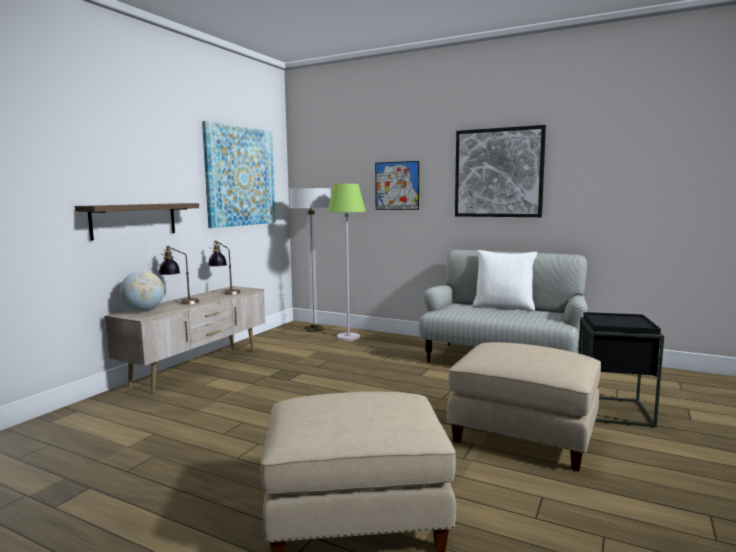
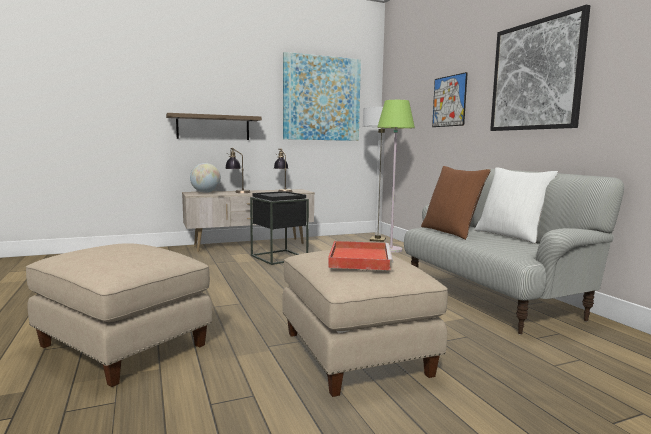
camera: 40 degrees right, 0 degrees up
black side table [578,312,664,427] -> black side table moved to [250,191,309,265]
none -> red tray [328,241,393,270]
none -> brown pillow [421,166,491,240]

